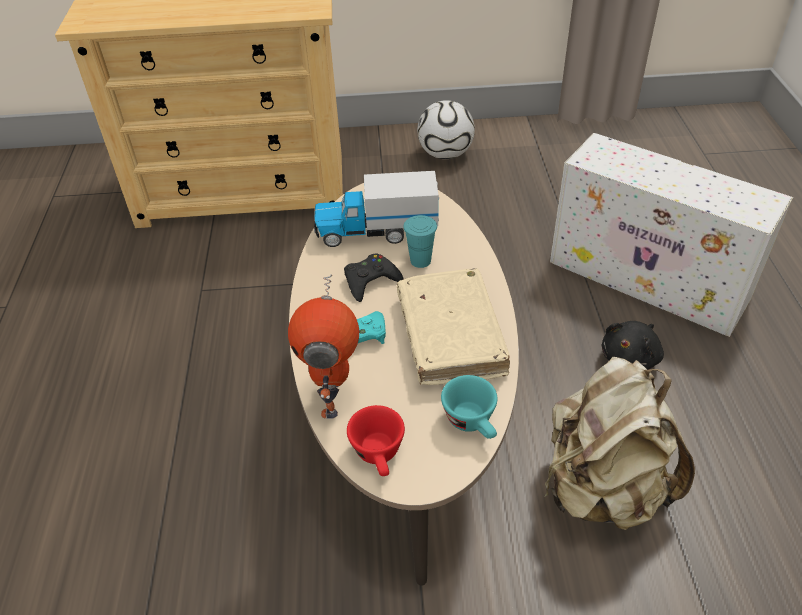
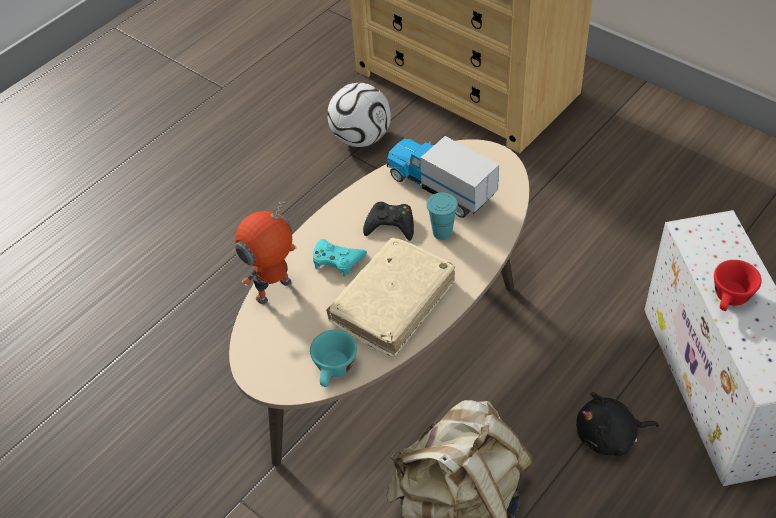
camera: 45 degrees right, 5 degrees up
red cup [347,405,405,476] -> red cup moved to [714,260,762,311]
football [417,100,475,159] -> football moved to [327,83,391,147]

